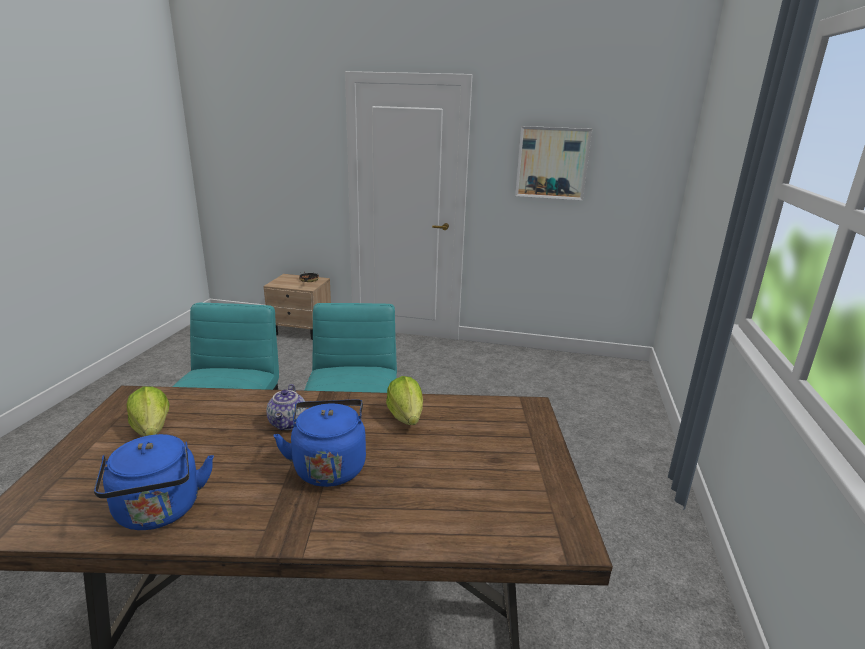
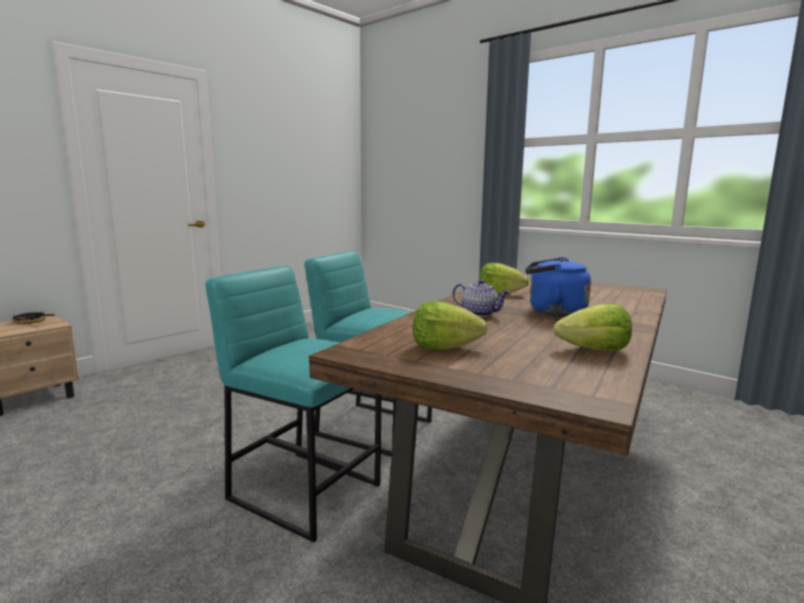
camera: 60 degrees left, 10 degrees down
blue kettle [94,434,214,530] -> lettuce [553,304,632,351]
picture [515,126,592,200] -> none

